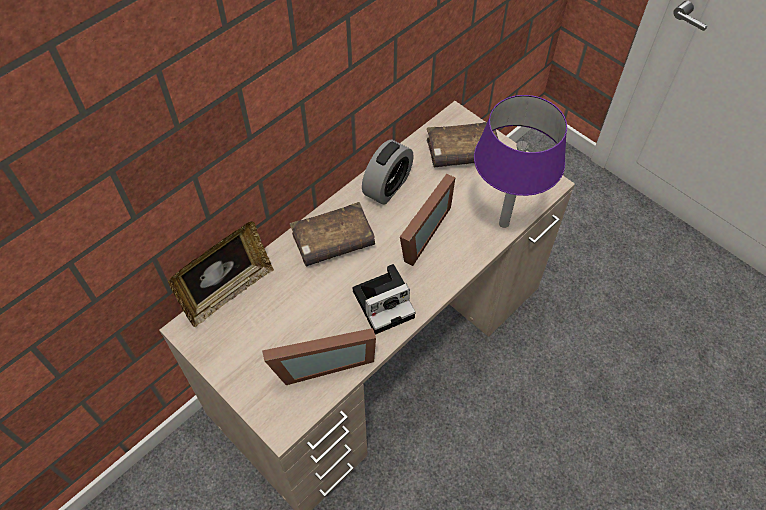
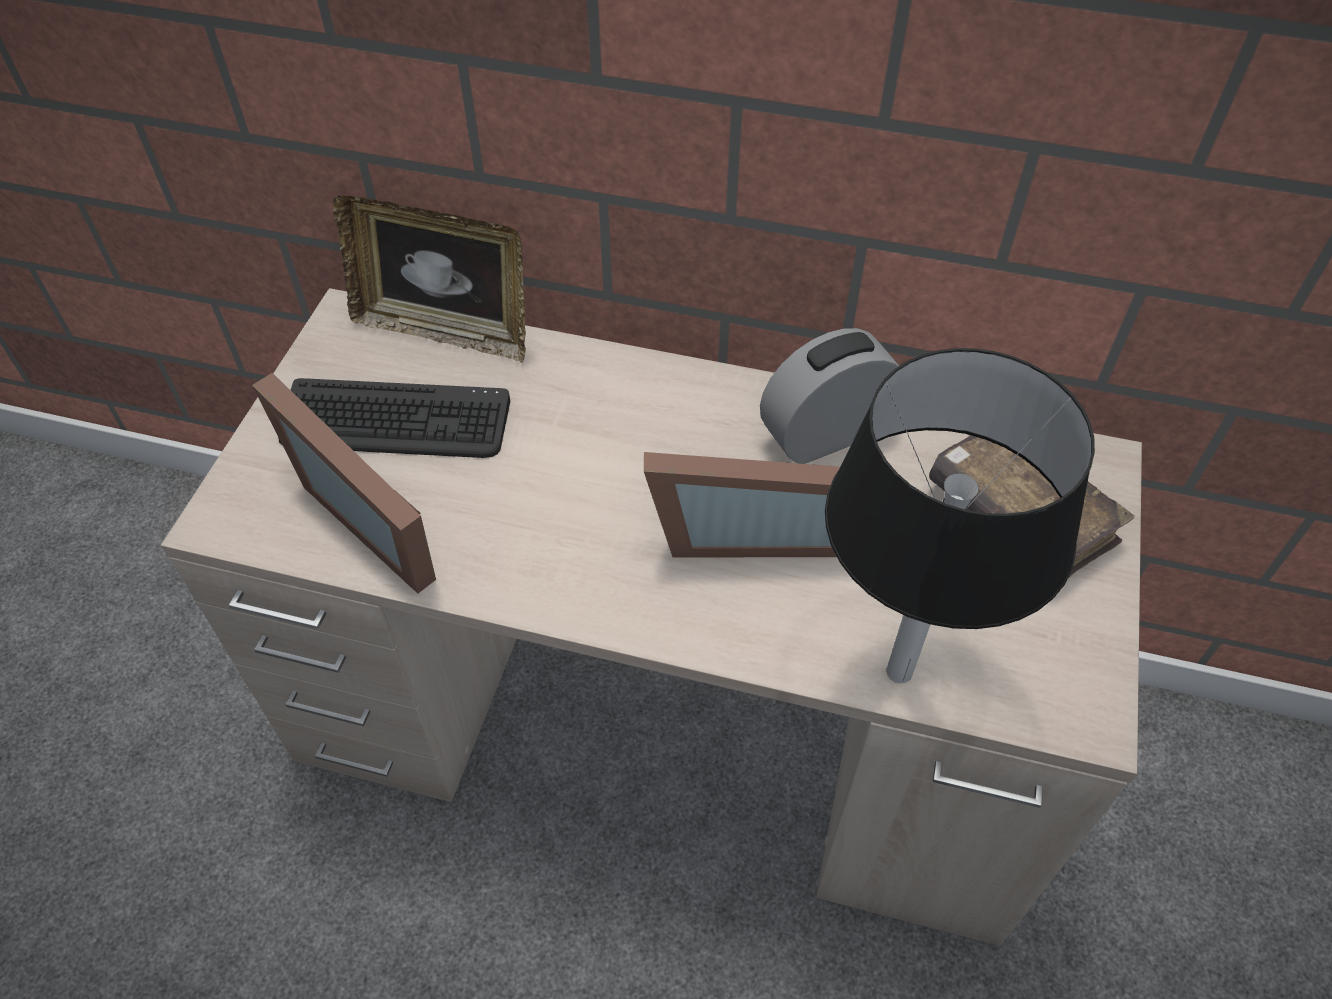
camera: 60 degrees right, 5 degrees down
brown book [290,202,375,266] -> none
camera [353,264,416,334] -> none
alarm clock [362,139,414,205] -> alarm clock turned 150 degrees clockwise [760,328,899,464]
purple table lamp [474,95,567,228] -> black table lamp [825,348,1095,683]
none -> keyboard [278,378,510,458]

